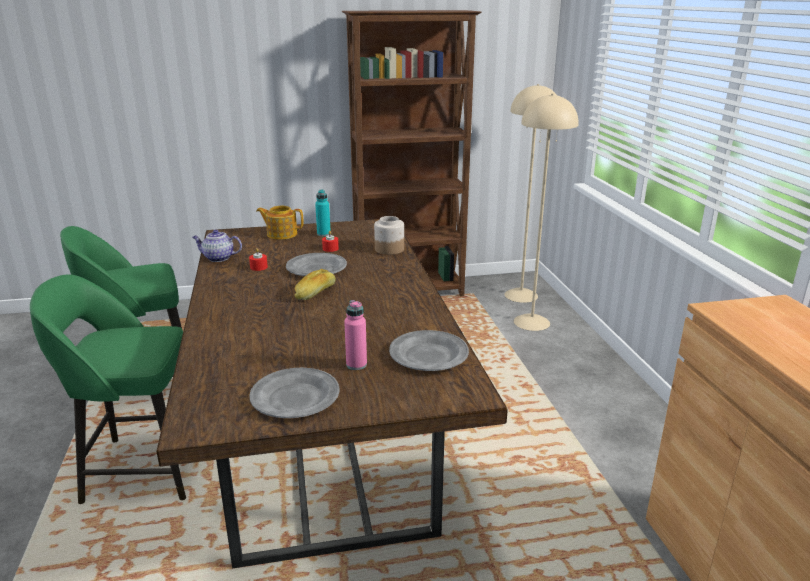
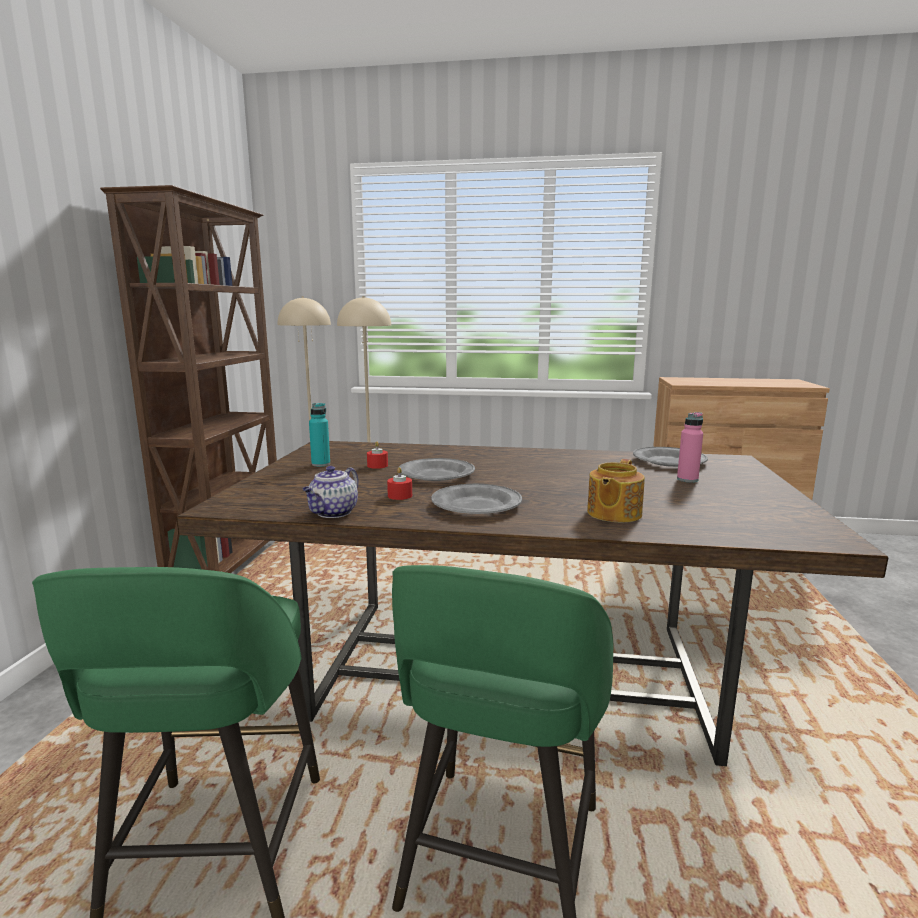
camera: 70 degrees left, 10 degrees down
grey plate [249,368,339,418] -> grey plate moved to [431,484,522,514]
teapot [257,206,304,240] -> teapot moved to [587,459,645,522]
bread [294,269,336,300] -> none
jar [374,216,404,255] -> none

